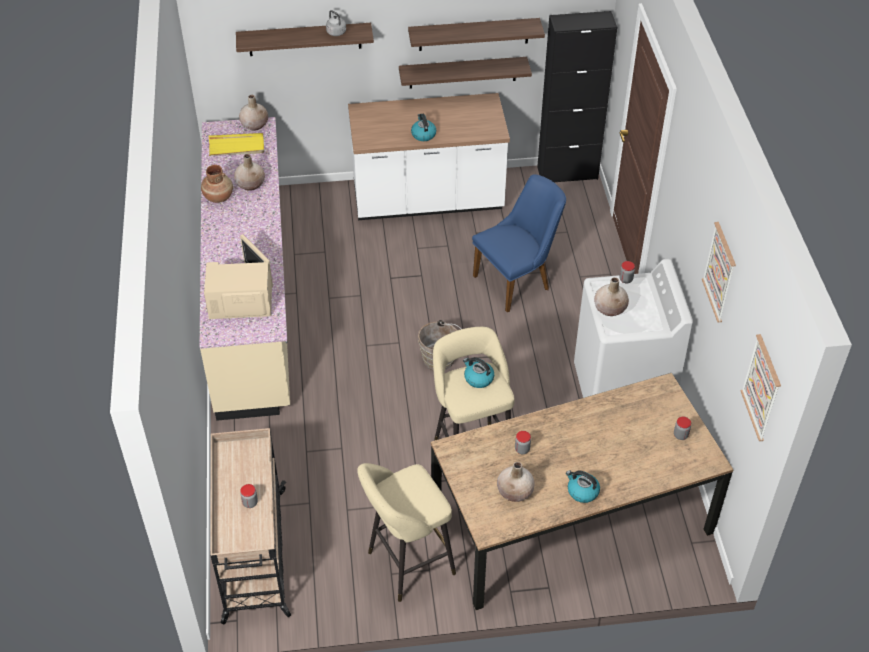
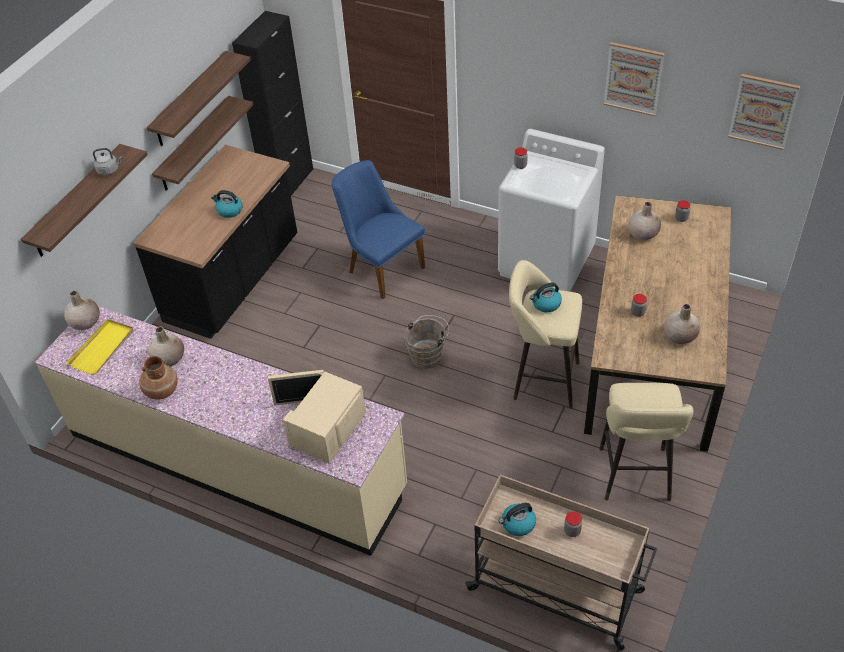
camera: 55 degrees left, 0 degrees up
white counter [348,93,510,220] -> black counter [133,145,297,339]
blue chair [472,174,566,313] -> blue chair turned 45 degrees counterclockwise [331,160,425,299]
kettle [566,470,600,503] -> kettle moved to [499,503,536,536]
beige vase [594,277,629,316] -> beige vase moved to [628,202,661,240]

